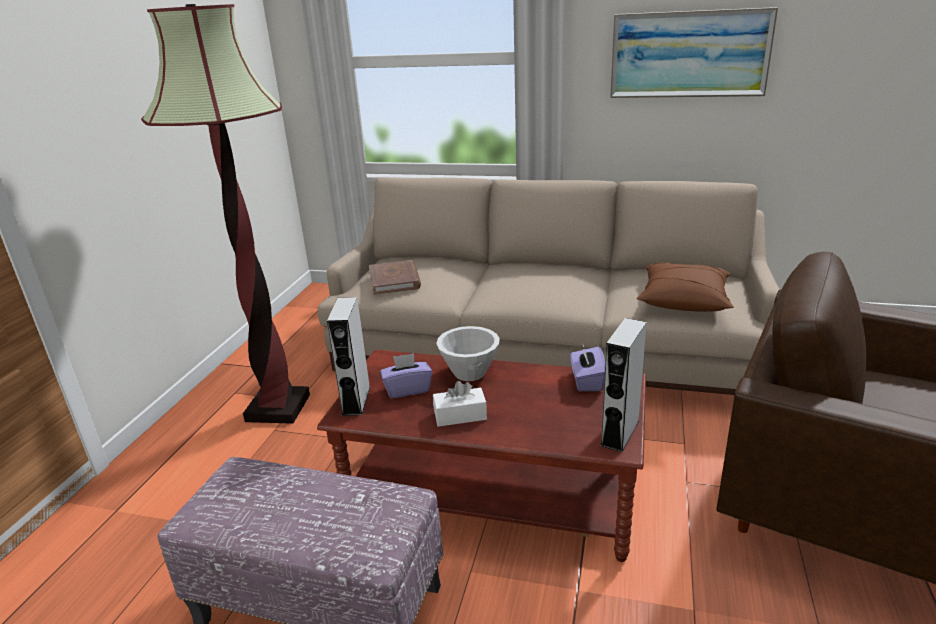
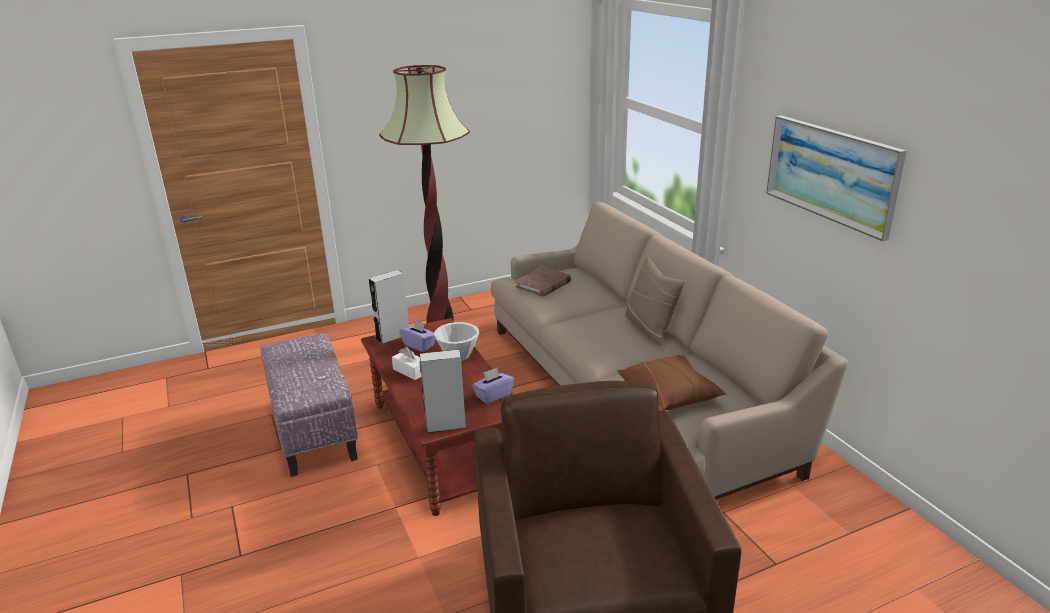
camera: 50 degrees right, 0 degrees up
none -> beige pillow [625,257,684,345]

